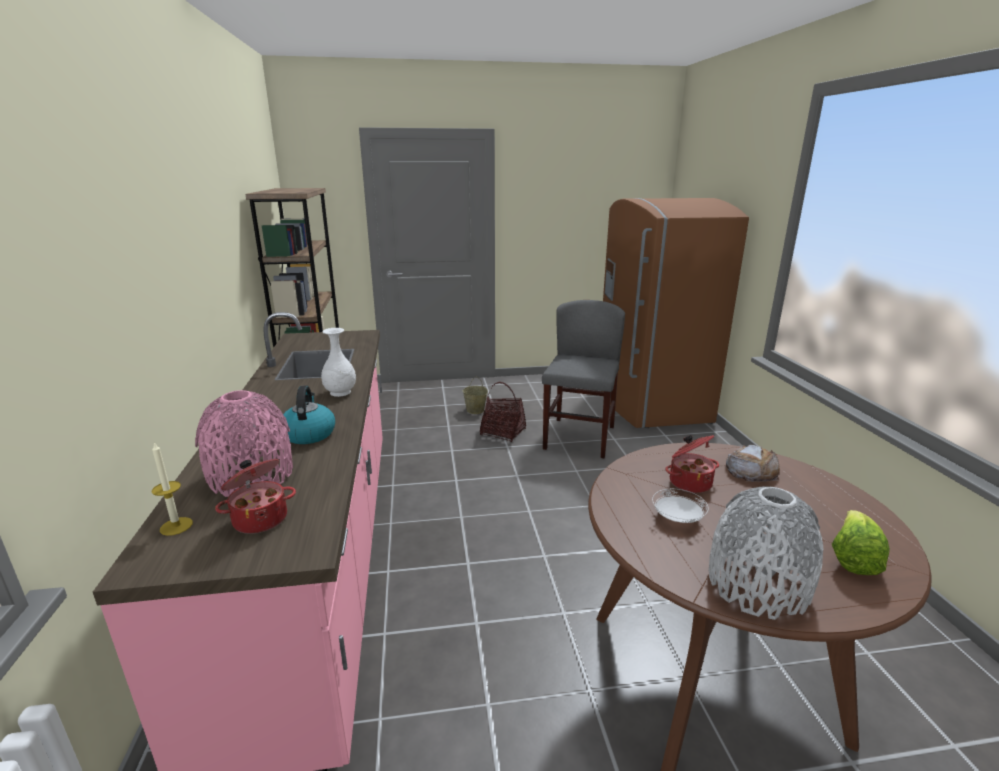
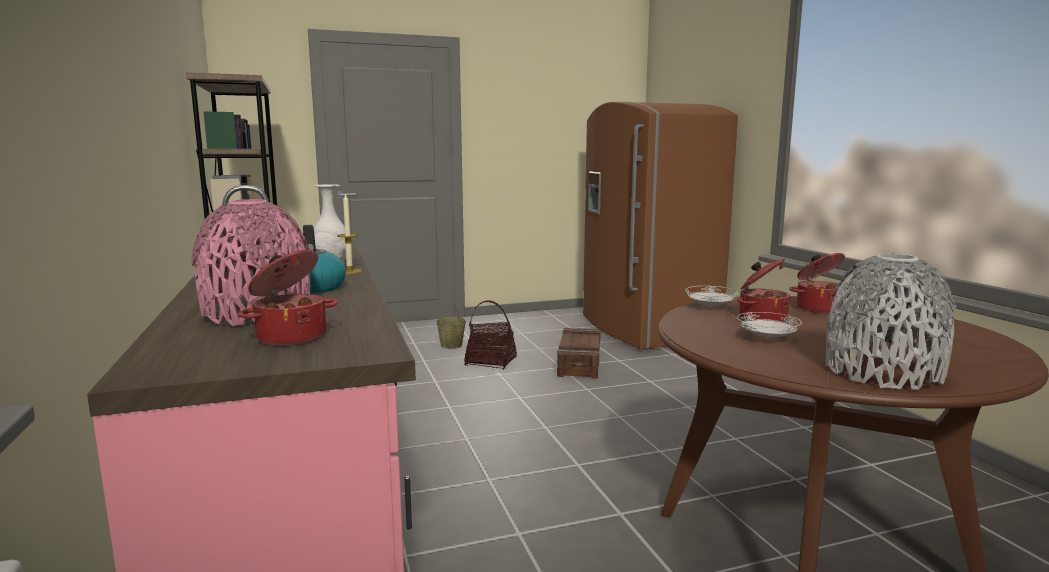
camera: 10 degrees left, 10 degrees down
candle [152,442,193,536] -> candle moved to [337,193,362,274]
grey chair [542,300,625,458] -> crate [557,328,601,379]
bread [726,445,780,482] -> cooking pot [789,253,845,313]
lettuce [832,510,890,575] -> none
none -> white plate [686,286,738,307]

